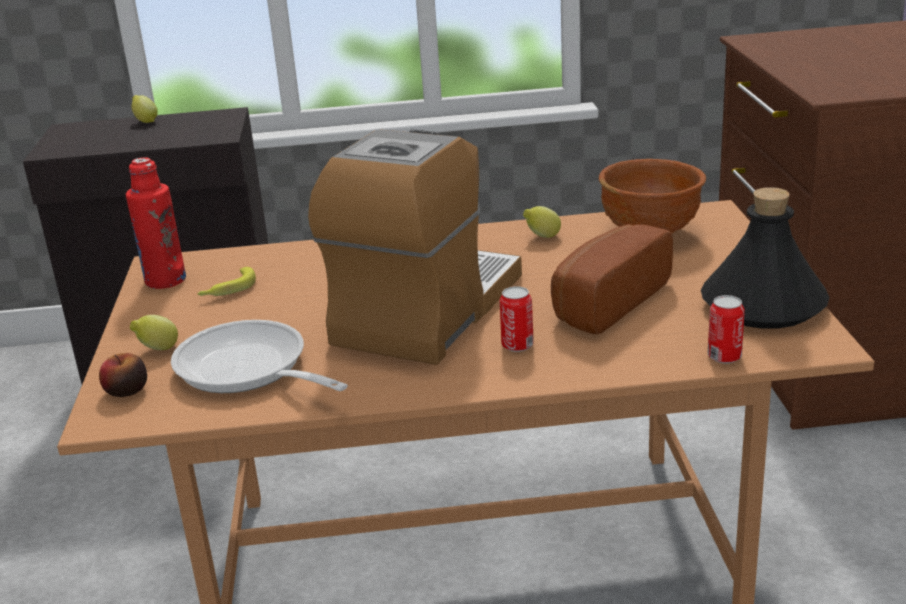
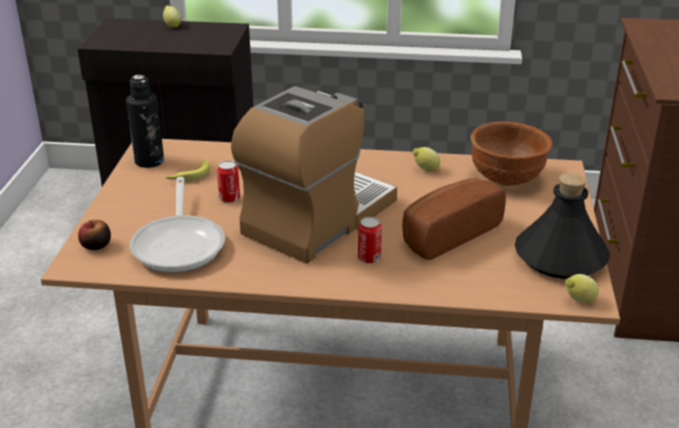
camera: 10 degrees right, 5 degrees up
red bottle [126,157,186,289] -> black bottle [126,75,164,168]
lemon [130,315,178,350] -> lemon moved to [565,274,599,303]
frying pan [171,320,348,393] -> frying pan turned 150 degrees counterclockwise [130,177,225,272]
can [708,295,745,363] -> can moved to [217,160,240,203]

